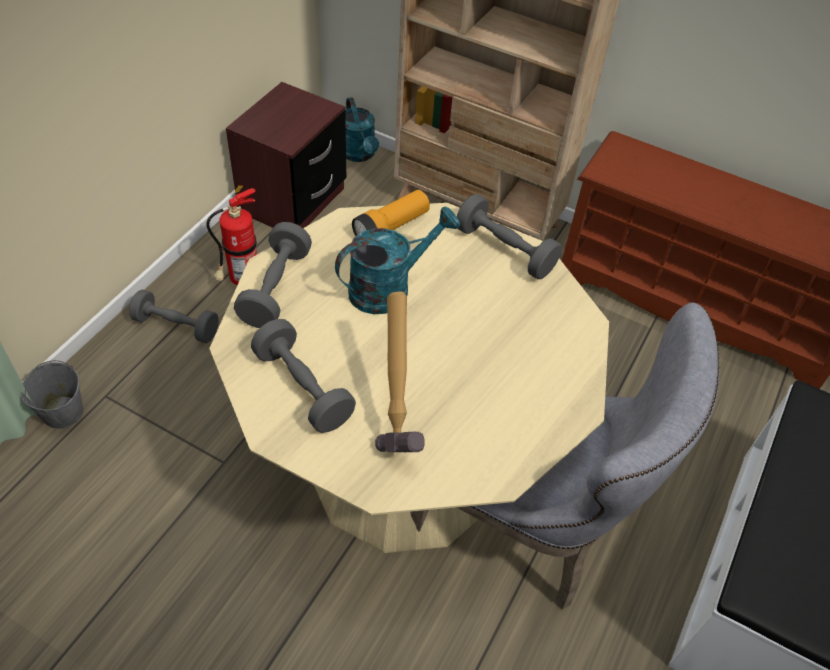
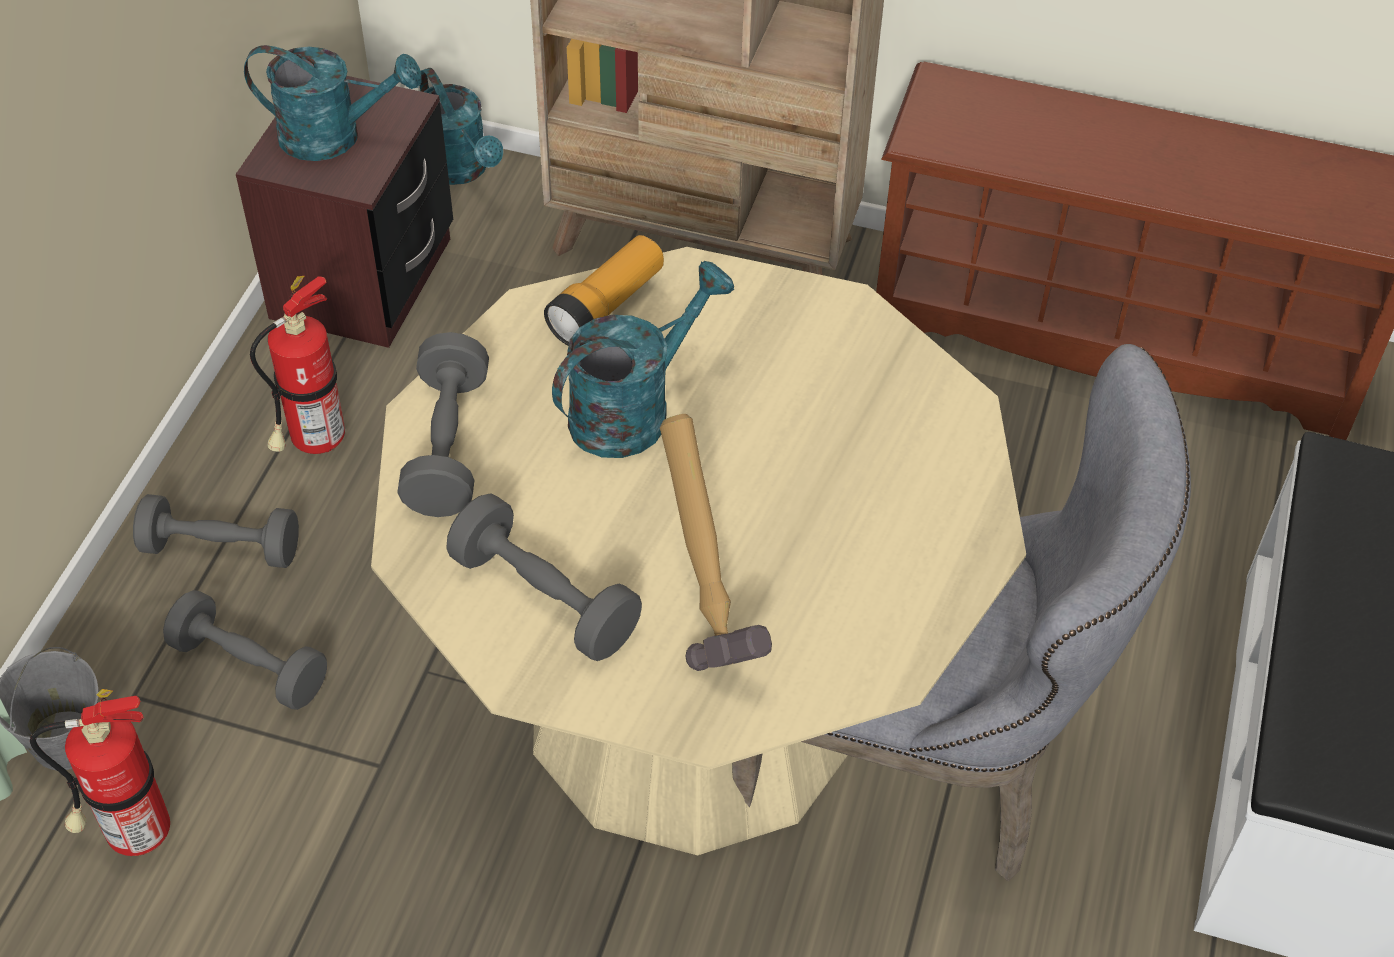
camera: 10 degrees left, 0 degrees up
grey dumbbell [456,194,562,279] -> grey dumbbell moved to [163,590,327,710]
none -> fire extinguisher [30,689,170,856]
none -> turquoise watering can [244,45,422,161]

